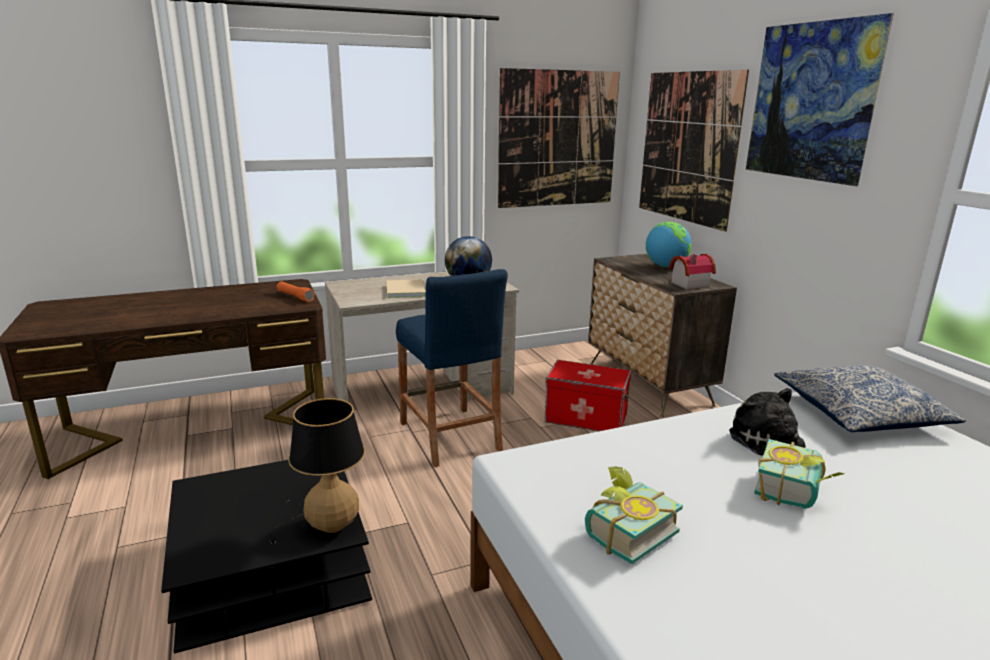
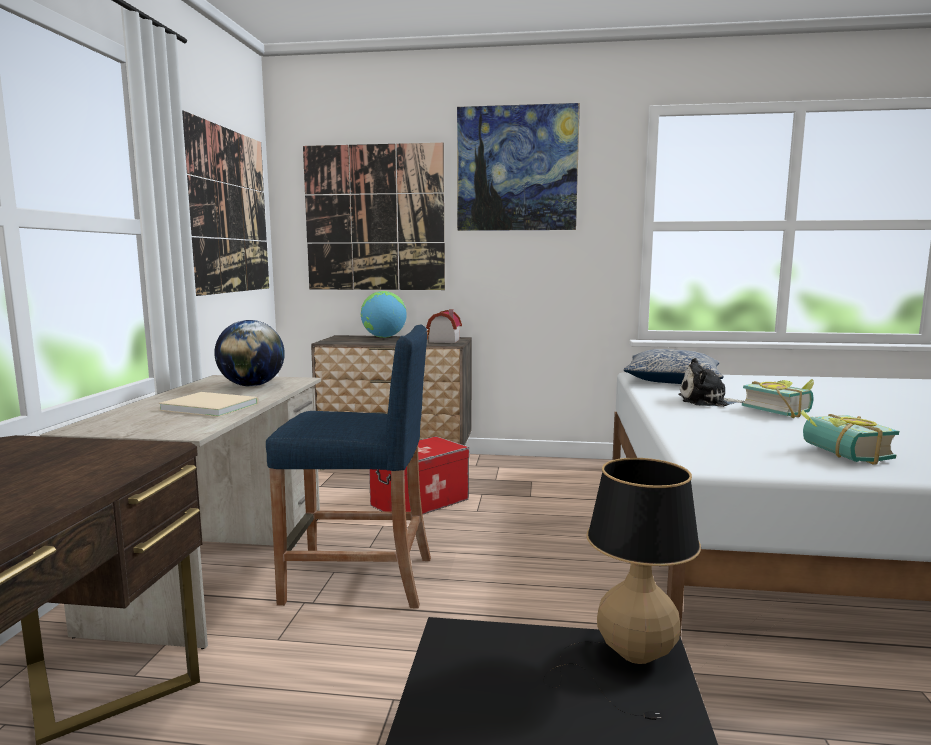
camera: 60 degrees left, 10 degrees down
orange flashlight [277,282,315,302] -> none

